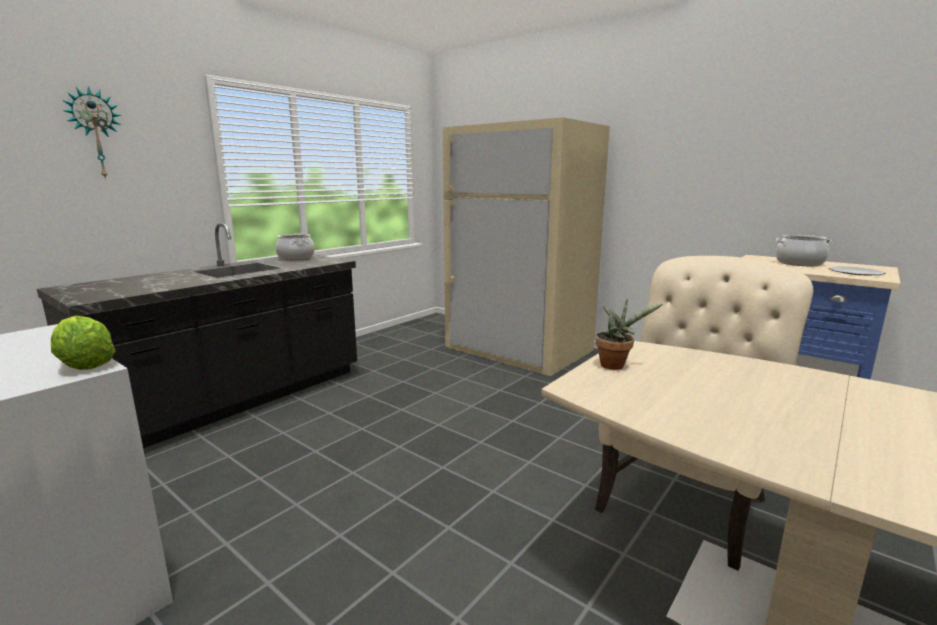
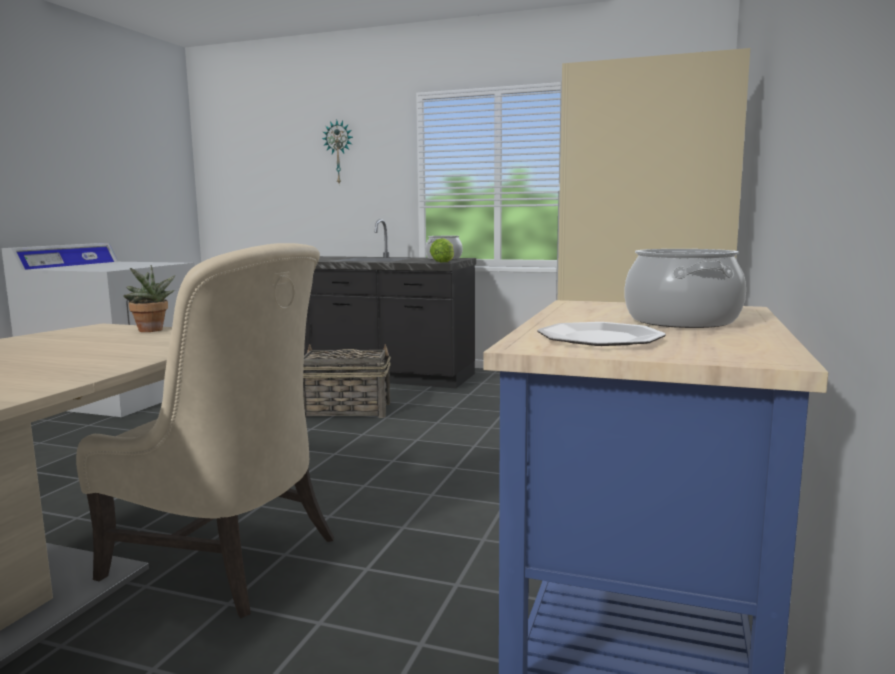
camera: 70 degrees right, 5 degrees down
lettuce [51,316,115,370] -> lettuce moved to [430,238,454,263]
none -> basket [303,344,391,418]

